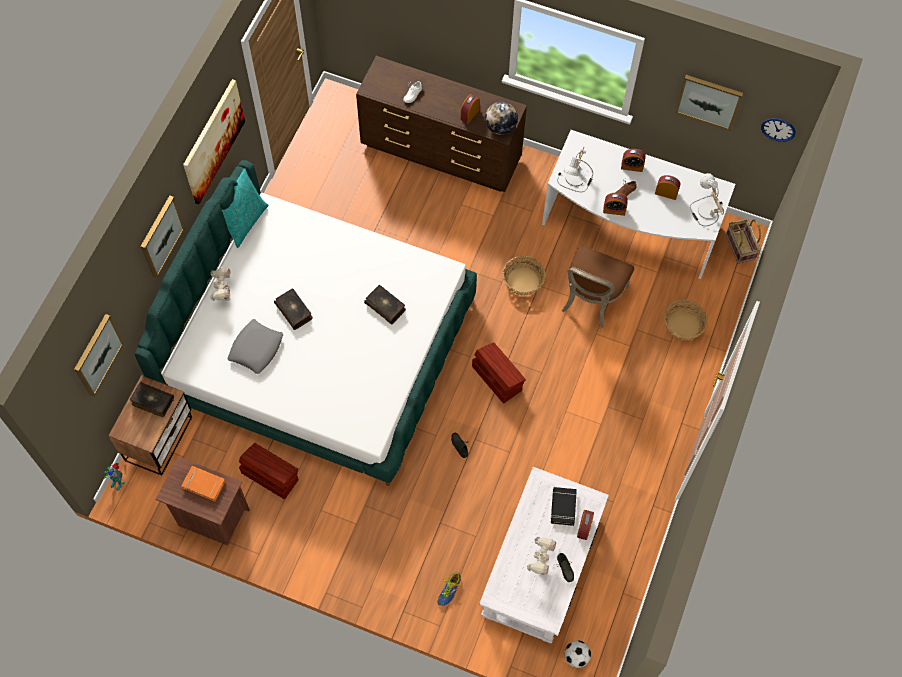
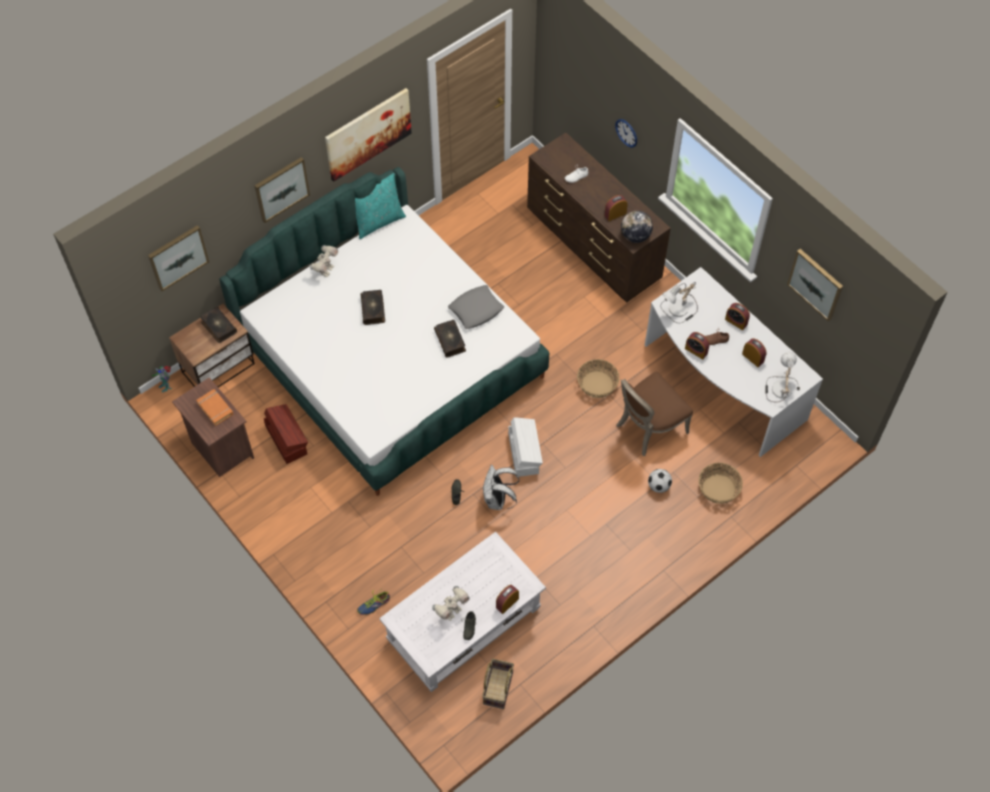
camera: 30 degrees right, 5 degrees down
grey pillow [228,319,283,374] -> grey pillow moved to [448,285,504,329]
brown storage box [472,342,526,404] -> white storage box [508,417,543,477]
black book [551,487,577,526] -> none
football [564,640,591,668] -> football moved to [648,469,672,493]
basket [726,219,761,264] -> basket moved to [482,659,514,709]
wall clock [761,118,796,142] -> wall clock moved to [615,119,637,148]
none -> white backpack [483,465,519,510]

